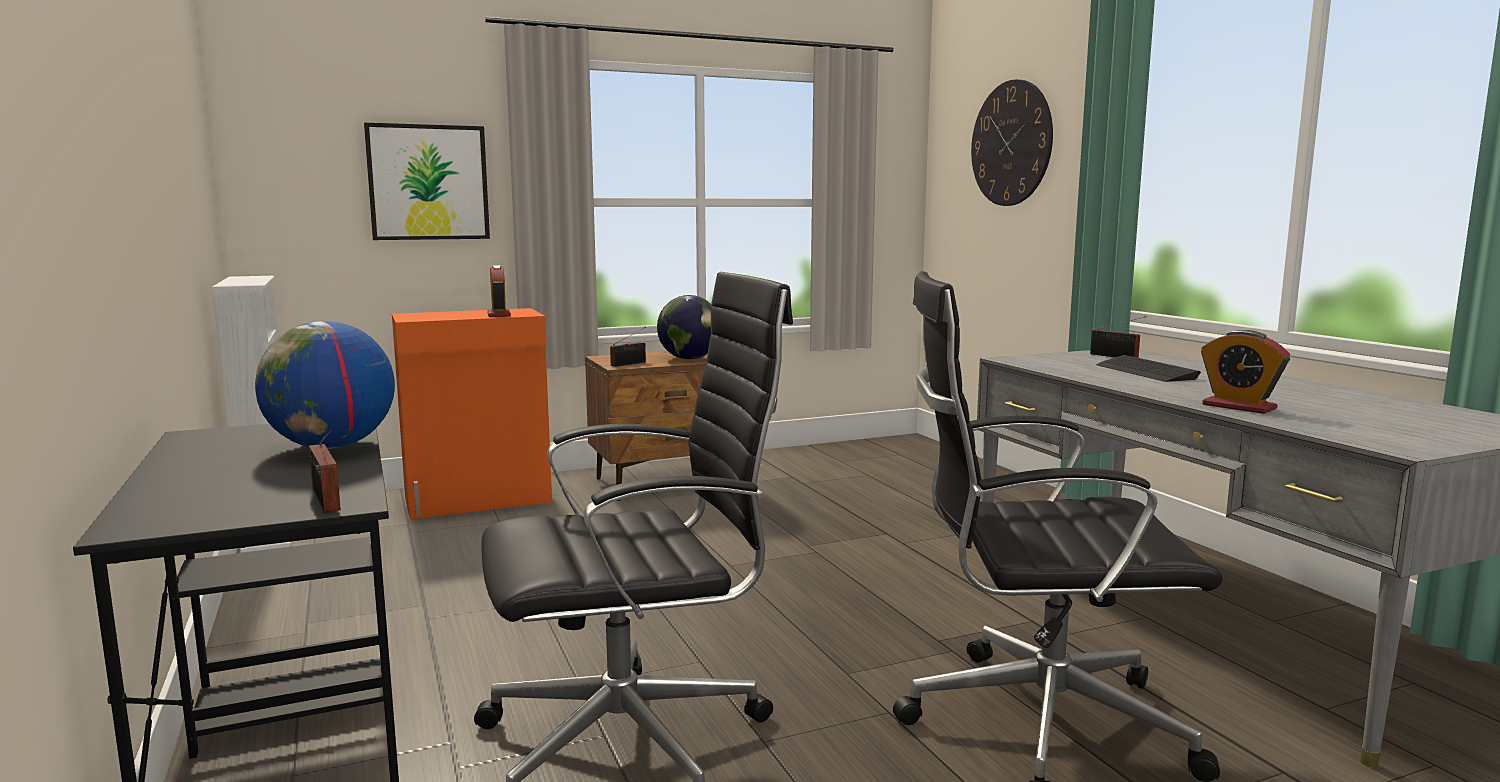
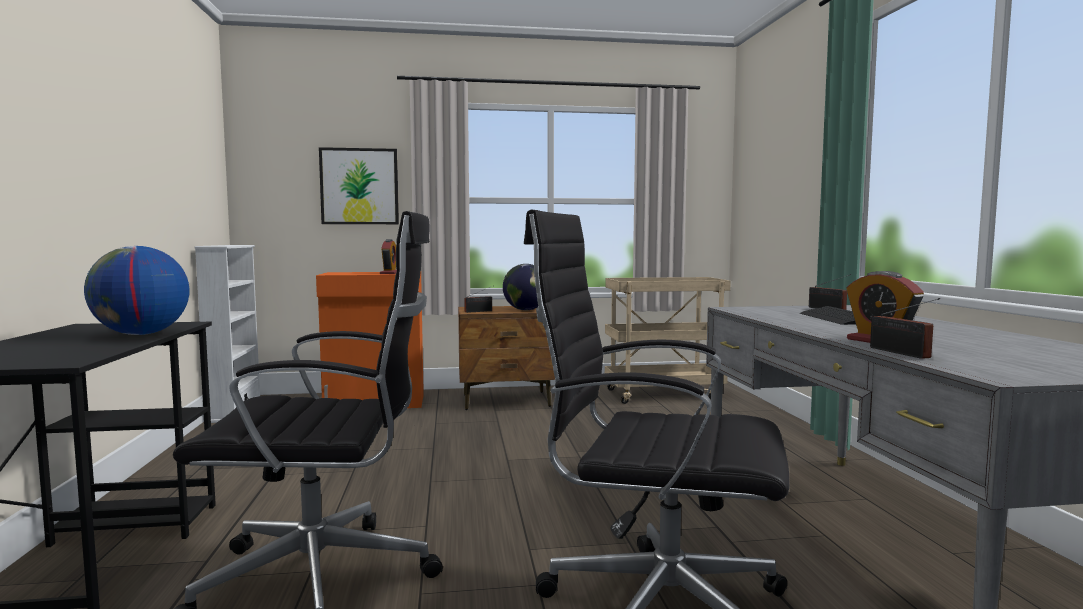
camera: 15 degrees right, 5 degrees down
radio [309,430,341,513] -> radio moved to [870,298,940,359]
wall clock [971,79,1053,206] -> none
none -> beige cart [605,277,731,404]

